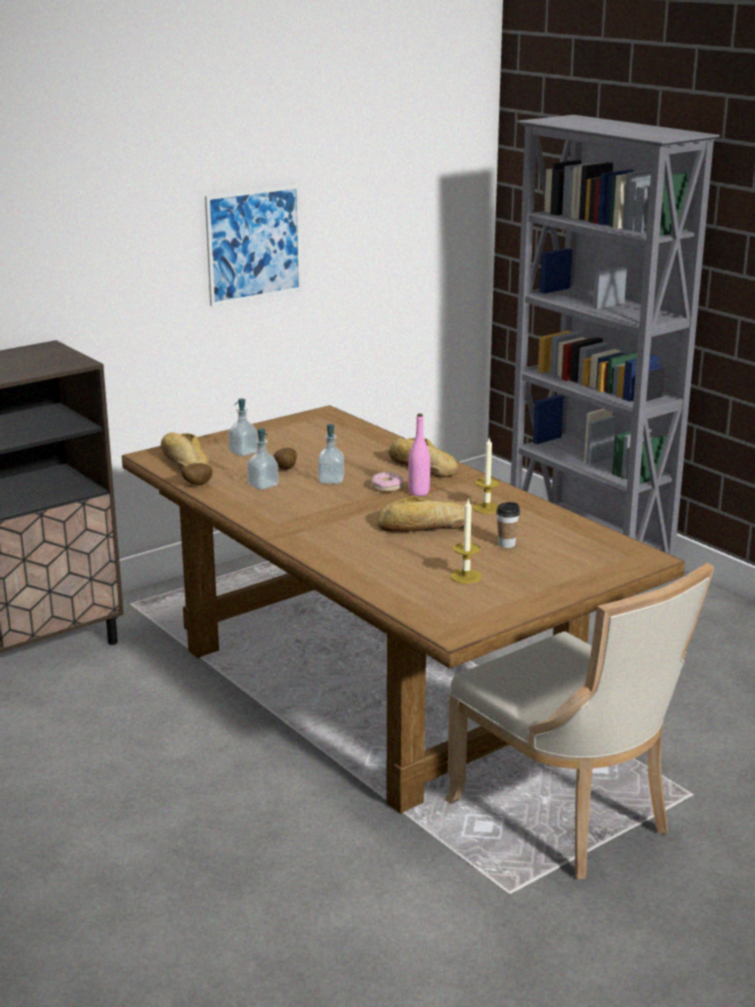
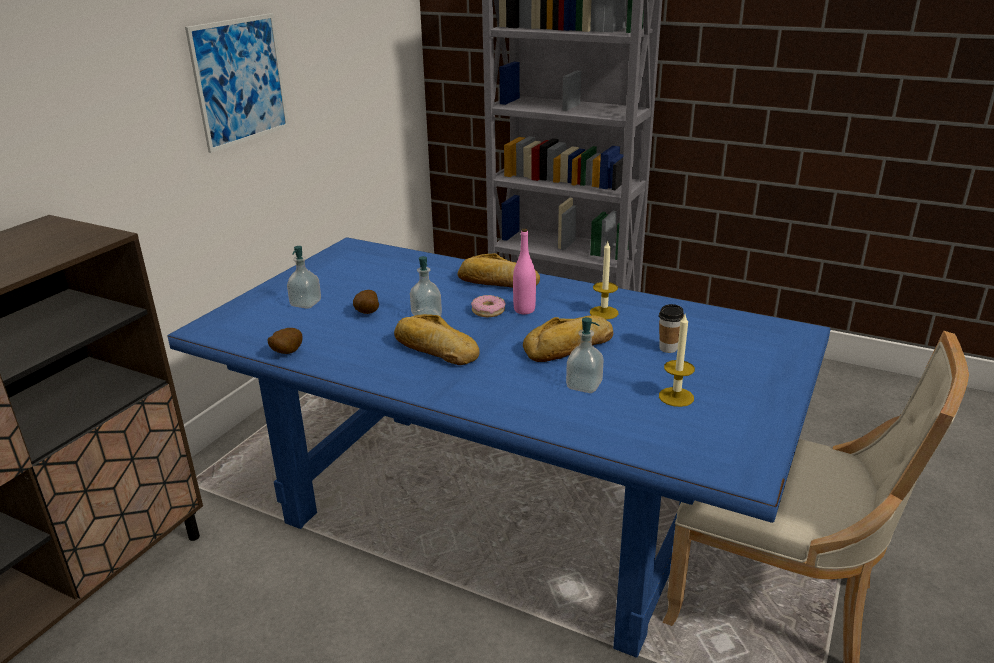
camera: 25 degrees left, 5 degrees up
brown dining table [122,405,685,814] -> blue dining table [167,237,831,658]
bread [161,432,209,470] -> bread moved to [394,314,480,365]
soap dispenser [247,428,279,490] -> soap dispenser moved to [566,317,604,393]

